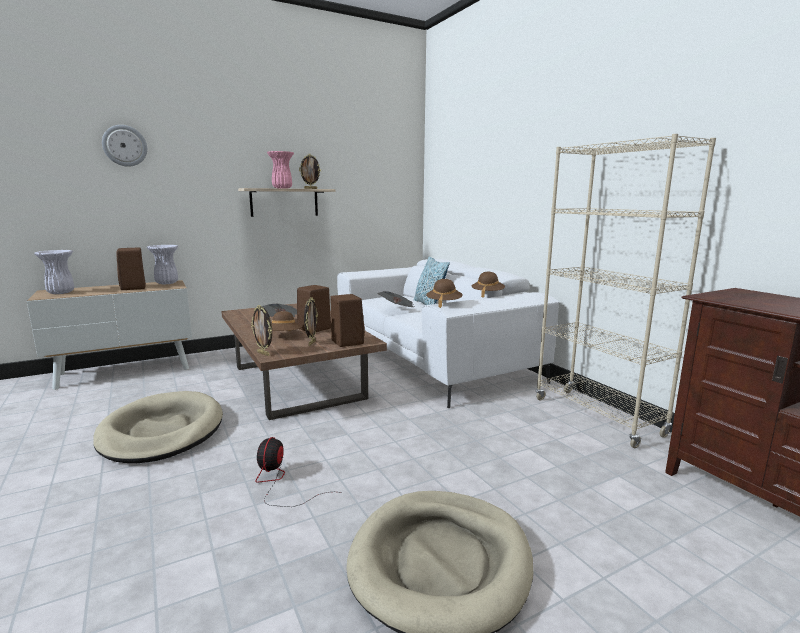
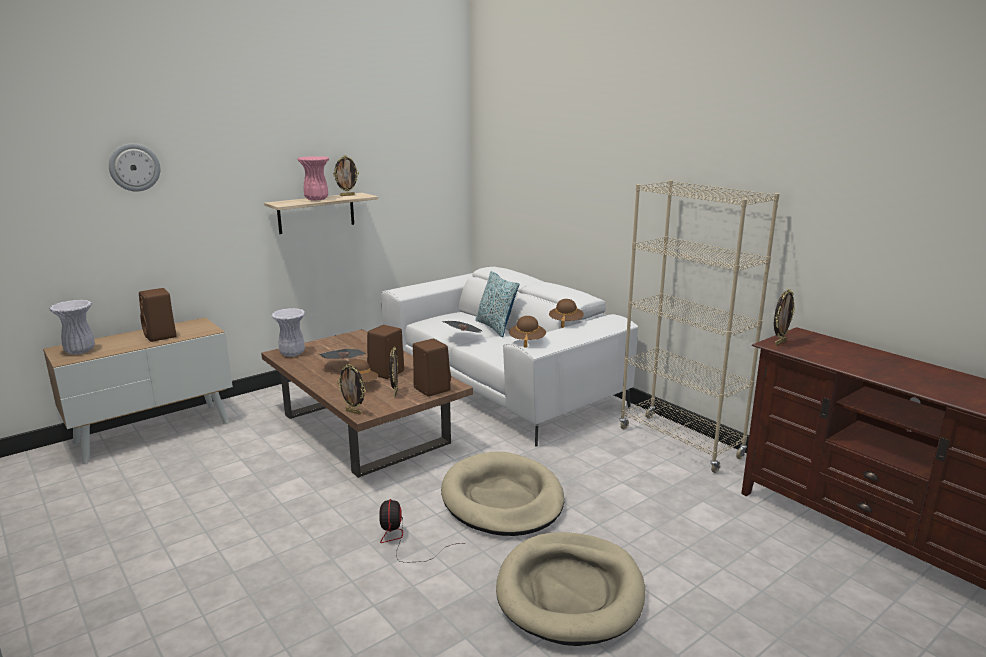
camera: 10 degrees left, 5 degrees up
beige dog bed [93,391,223,463] -> beige dog bed moved to [441,452,564,536]
white vase [147,245,178,284] -> white vase moved to [271,308,305,357]
none -> picture frame [774,289,795,346]

